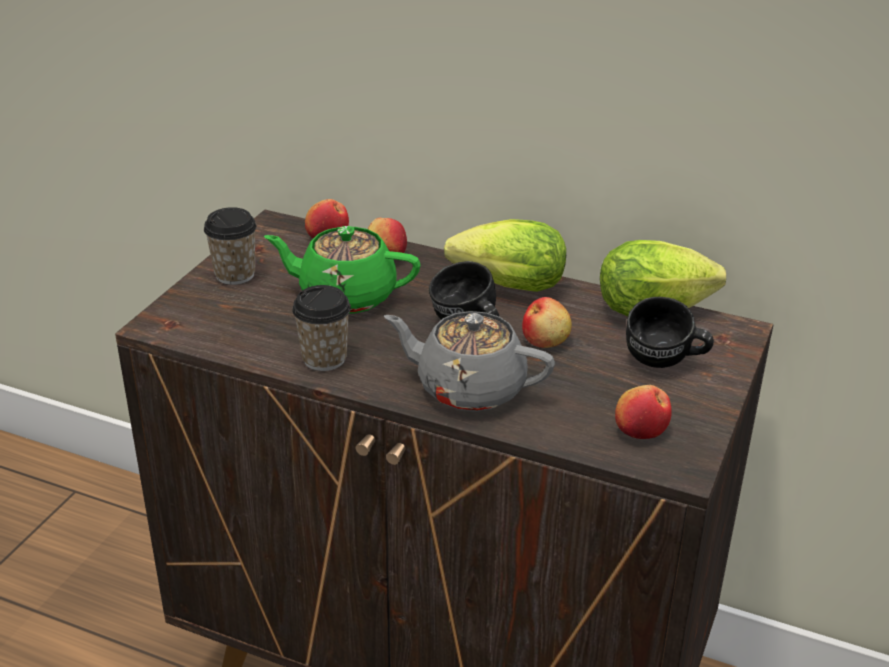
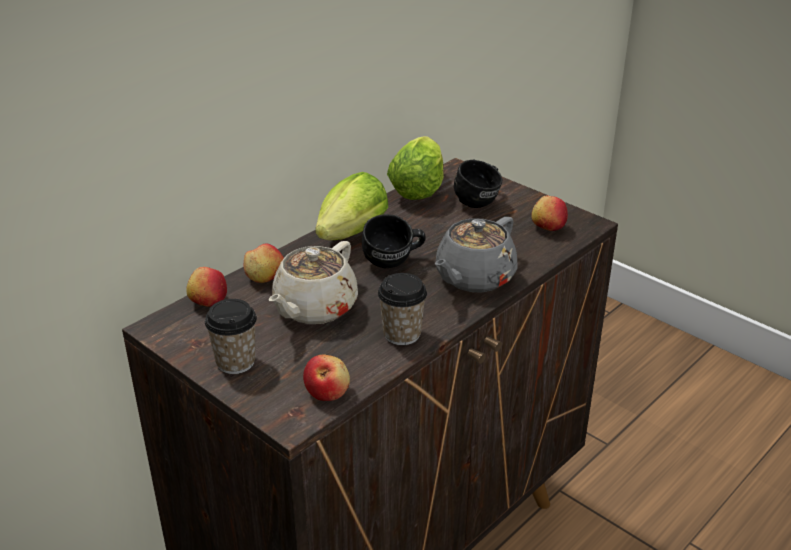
camera: 70 degrees left, 0 degrees up
green teapot [264,226,421,313] -> beige teapot [268,241,358,324]
apple [522,297,572,348] -> apple moved to [303,355,350,401]

